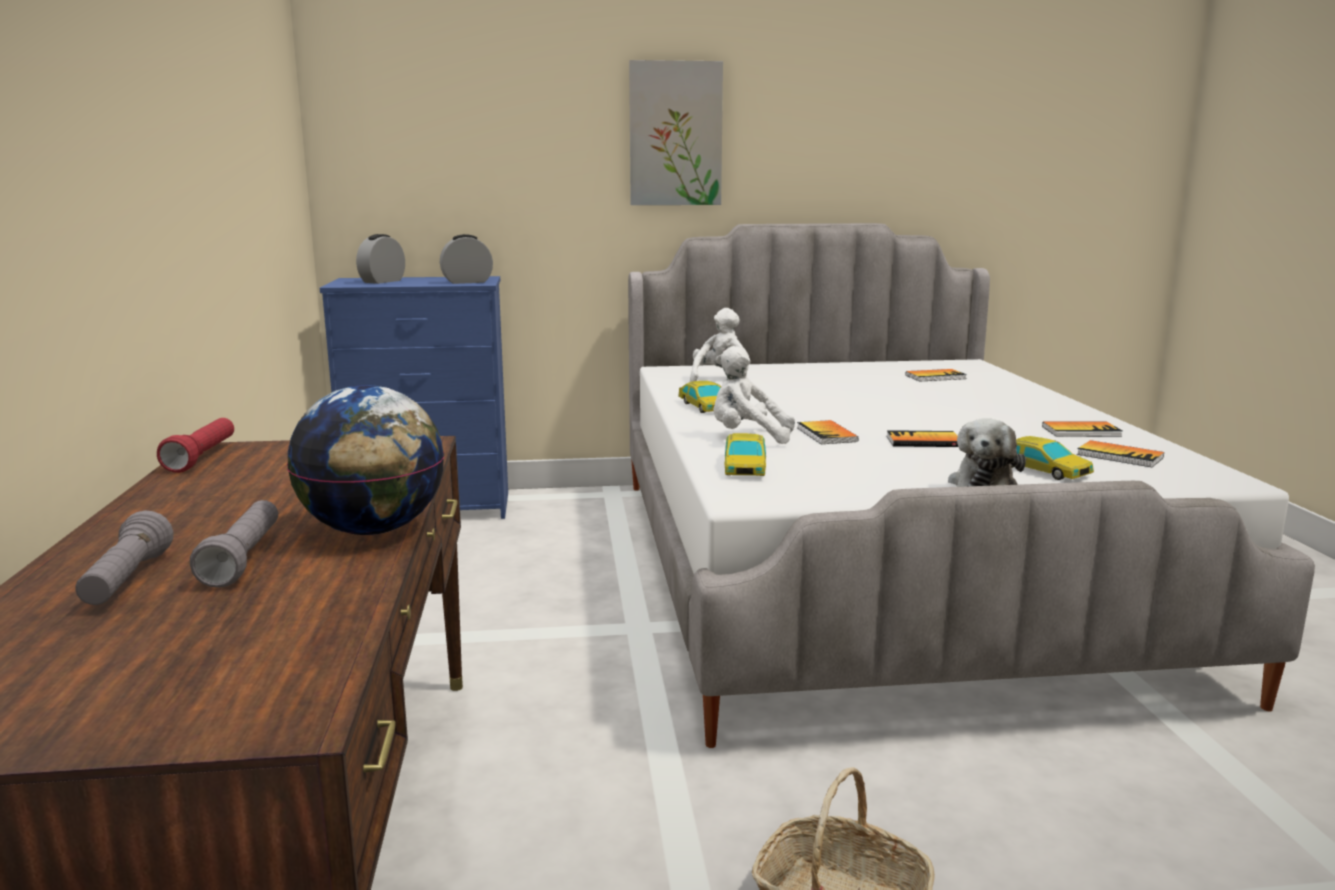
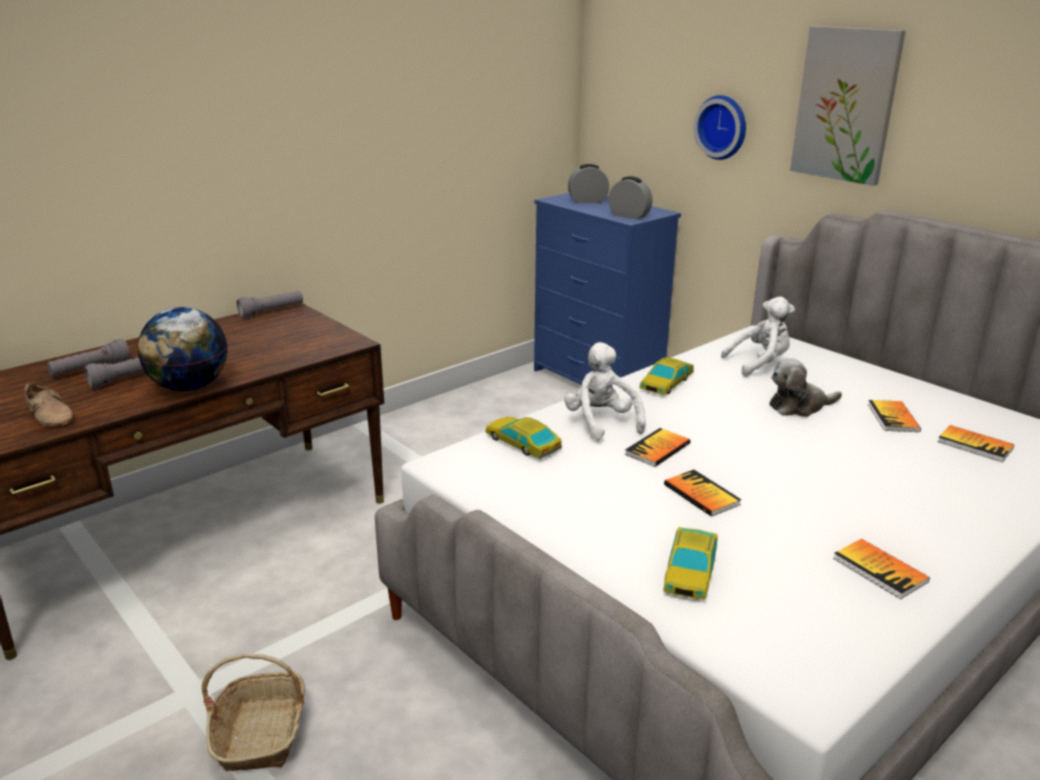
camera: 55 degrees right, 10 degrees up
red flashlight [157,418,234,473] -> grey flashlight [237,291,303,318]
toy car [724,433,766,476] -> toy car turned 75 degrees clockwise [485,416,562,459]
plush toy [948,418,1026,487] -> plush toy moved to [769,358,842,417]
book [1077,440,1164,467] -> book moved to [868,400,921,432]
none -> beige shoe [25,382,73,426]
none -> wall clock [694,95,746,160]

